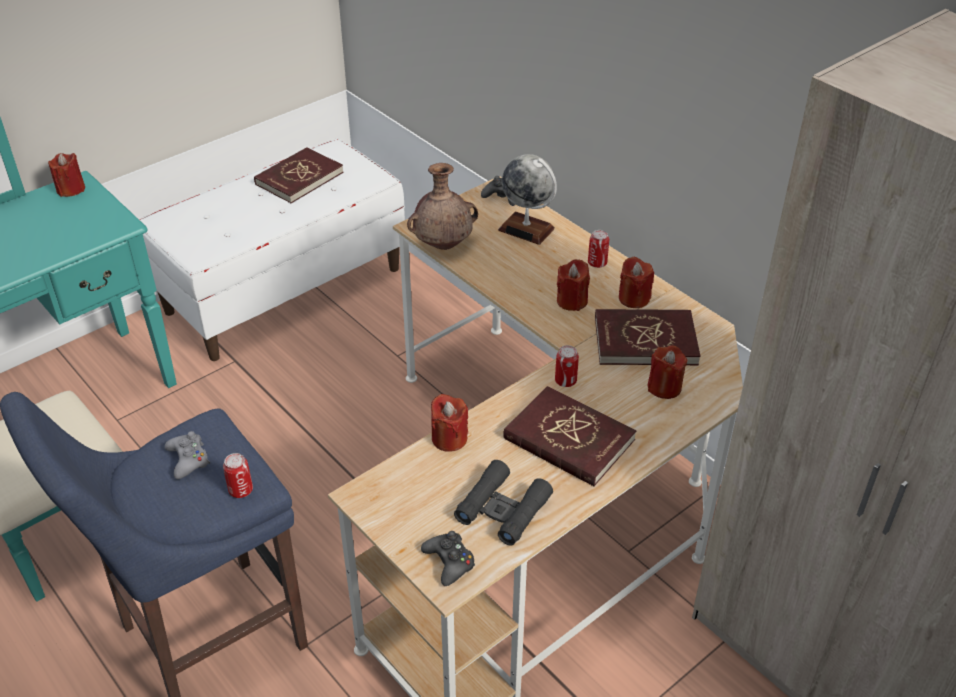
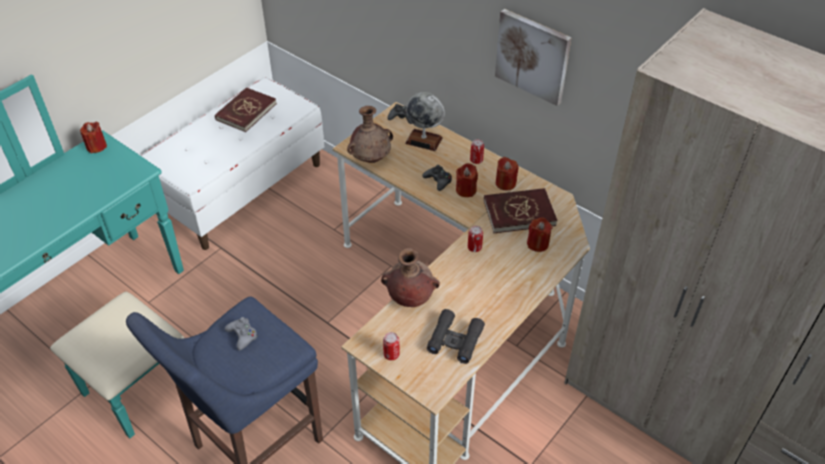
camera: 10 degrees left, 5 degrees up
can [223,453,253,498] -> can moved to [383,332,400,360]
black game controller [421,531,475,586] -> black game controller moved to [422,165,452,191]
red candle [431,394,468,452] -> brown vase [381,248,440,307]
red book [503,386,636,487] -> none
none -> picture [495,9,571,106]

